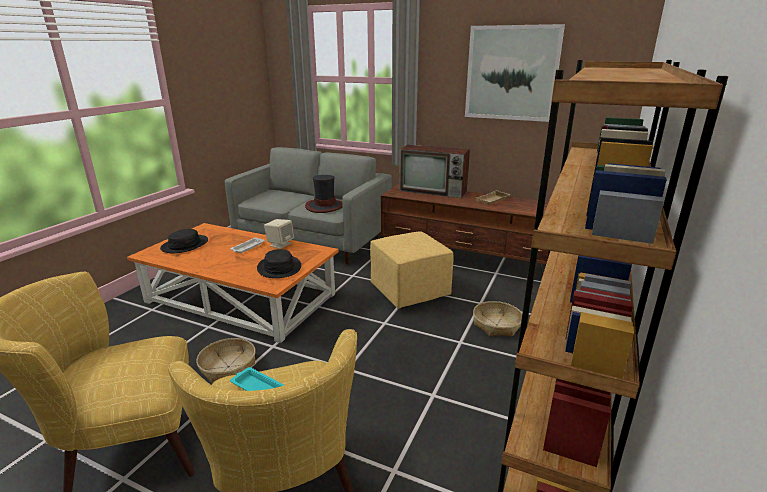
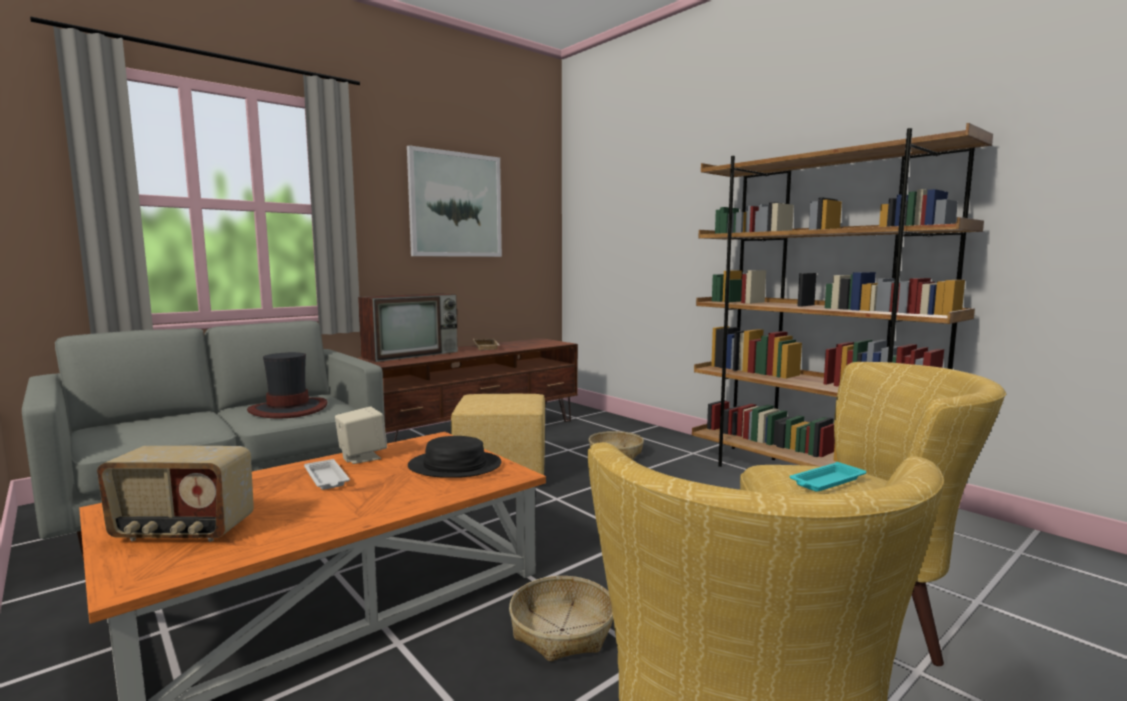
camera: 65 degrees left, 15 degrees down
black hat [160,229,208,253] -> radio [97,446,254,542]

